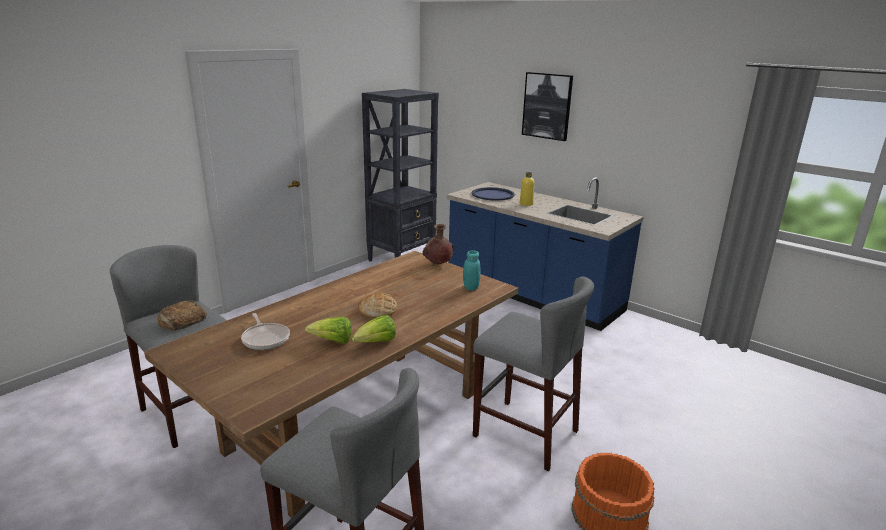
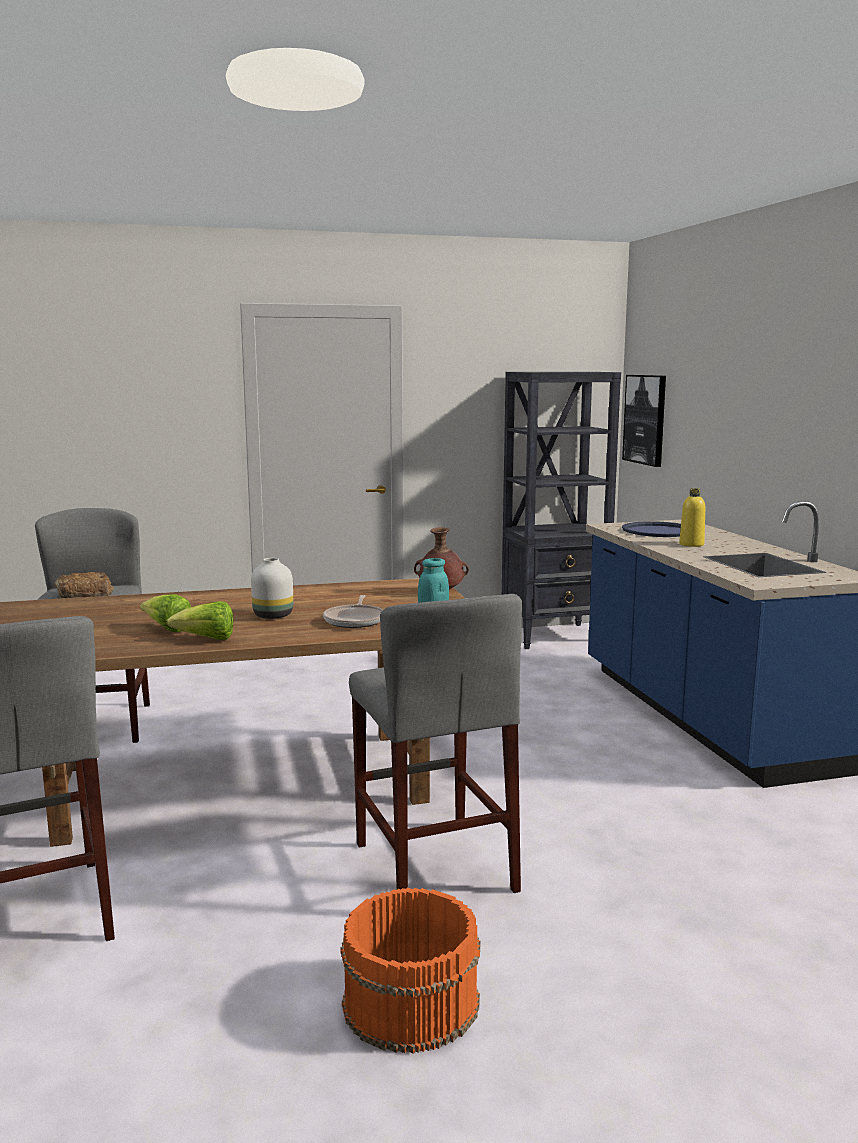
camera: 35 degrees right, 10 degrees down
frying pan [241,313,290,350] -> frying pan moved to [323,595,383,628]
bread [358,293,397,318] -> white vase [251,558,293,619]
picture [522,72,573,141] -> picture moved to [622,375,666,467]

